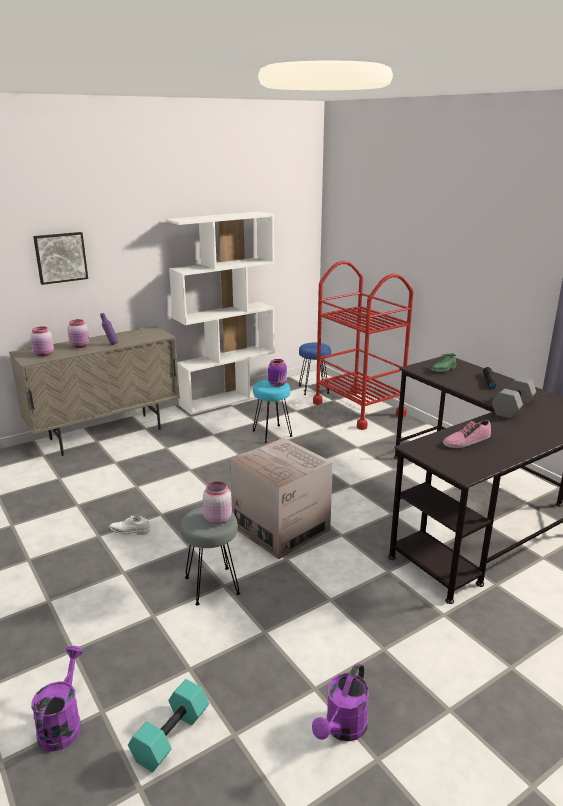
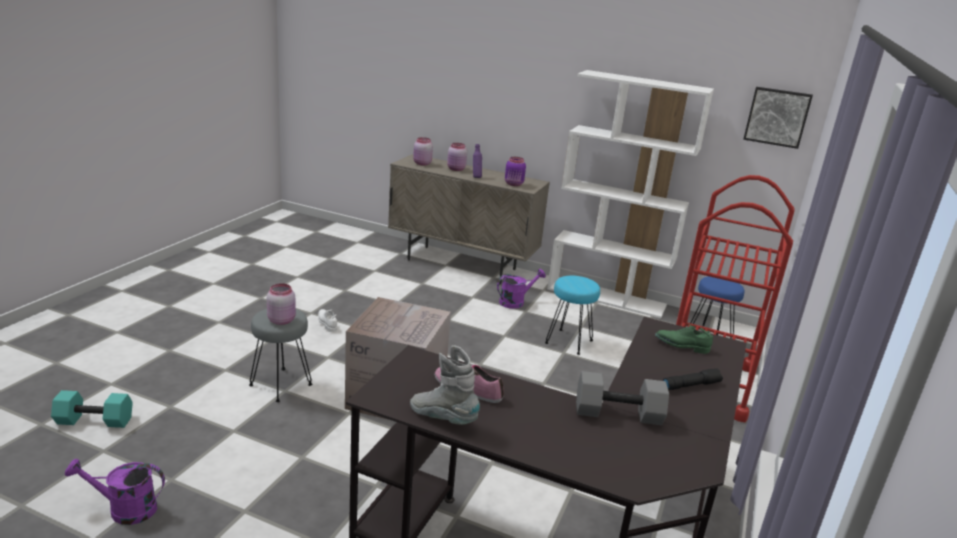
camera: 55 degrees right, 0 degrees up
purple watering can [31,646,84,752] -> purple watering can moved to [497,269,546,309]
picture [33,232,88,285] -> picture moved to [743,87,813,149]
purple jar [268,359,287,387] -> purple jar moved to [505,157,526,186]
none -> grey boot [410,345,480,425]

